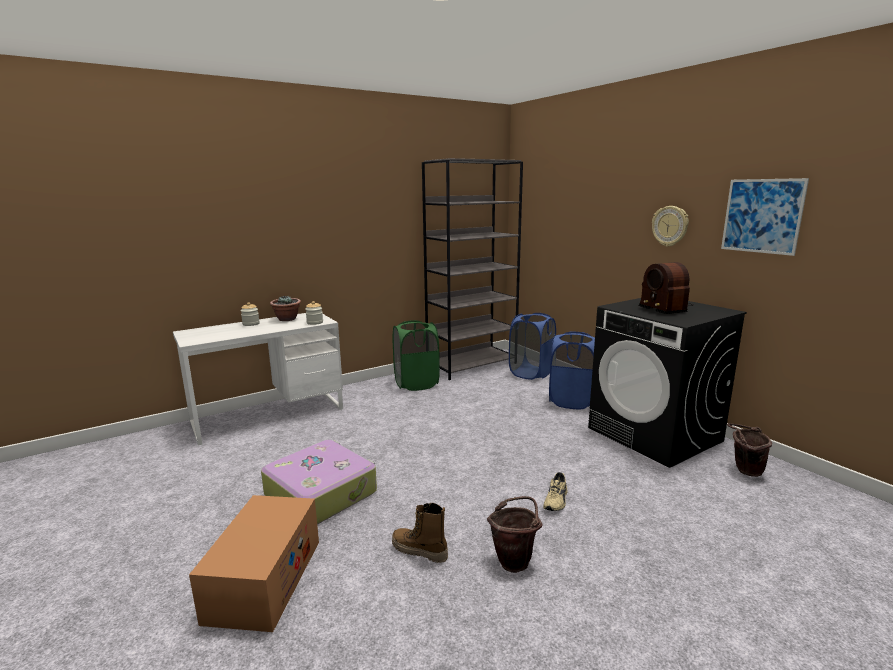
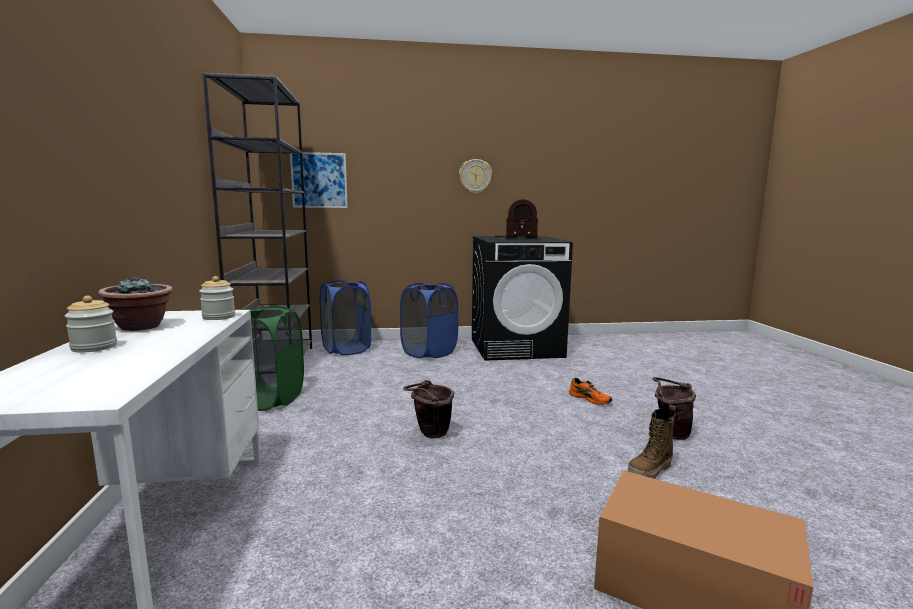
camera: 65 degrees left, 5 degrees down
suitcase [261,440,377,525] -> none
beige shoe [543,472,567,511] -> orange shoe [569,378,612,405]
picture [721,178,809,256] -> picture moved to [290,152,348,208]
brown bucket [727,423,772,477] -> brown bucket moved to [403,380,454,438]

